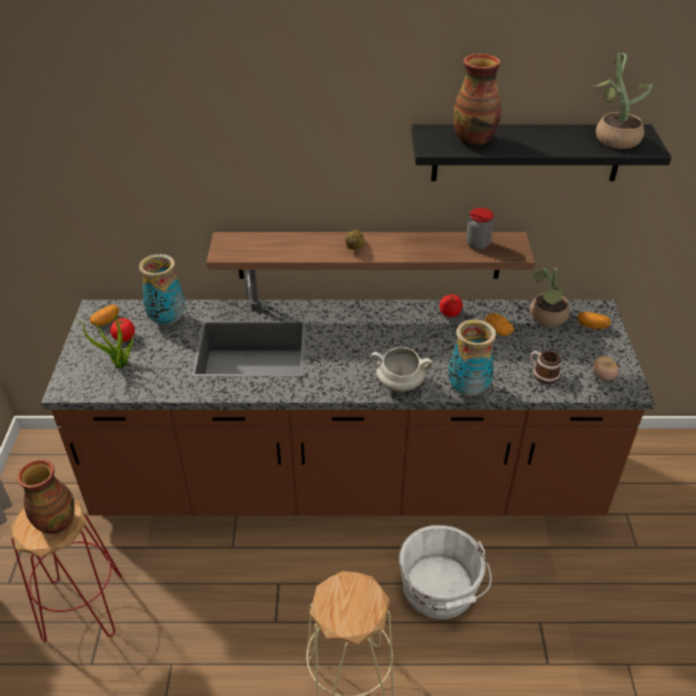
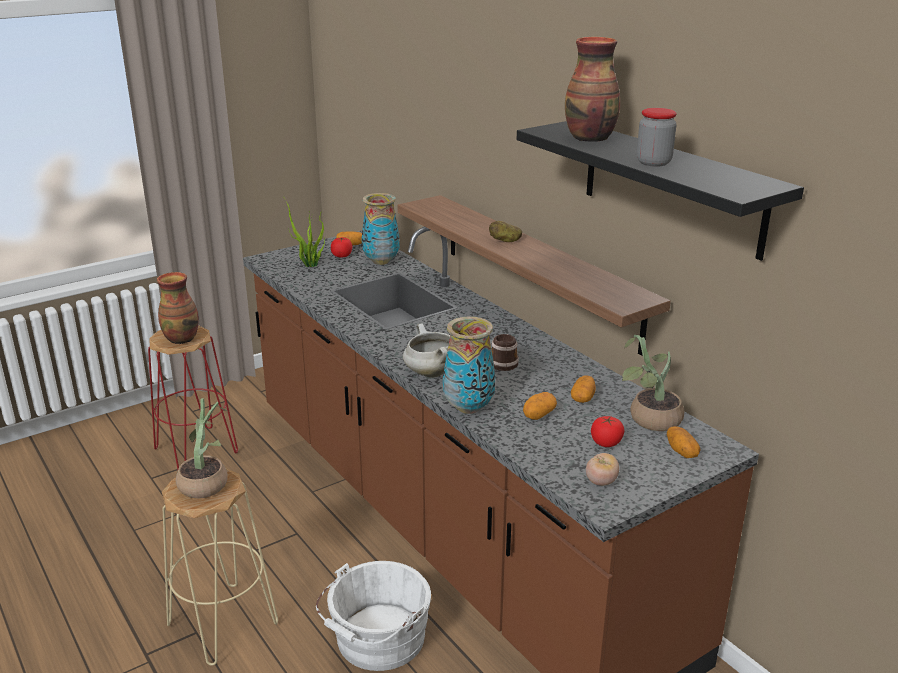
camera: 55 degrees right, 15 degrees down
tomato [439,294,463,317] -> tomato moved to [591,416,624,447]
jar [466,208,494,250] -> jar moved to [637,108,677,167]
mug [530,351,562,384] -> mug moved to [492,334,519,371]
potted plant [595,52,653,149] -> potted plant moved to [176,398,228,498]
none -> potato [523,392,557,420]

